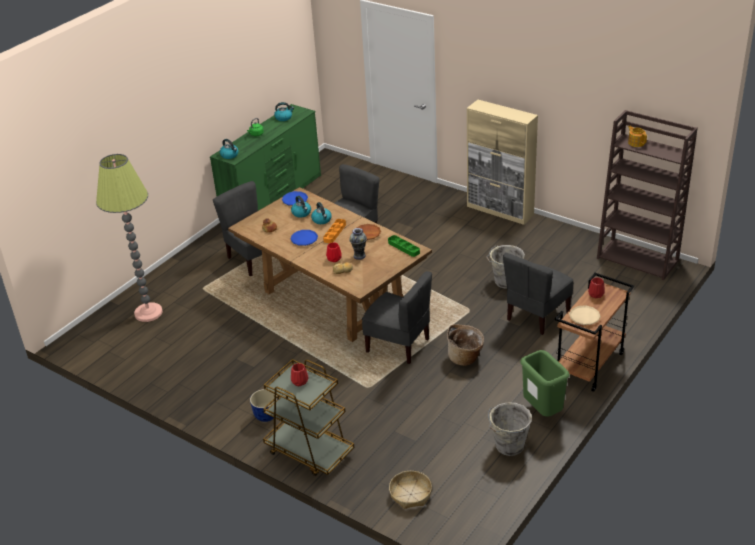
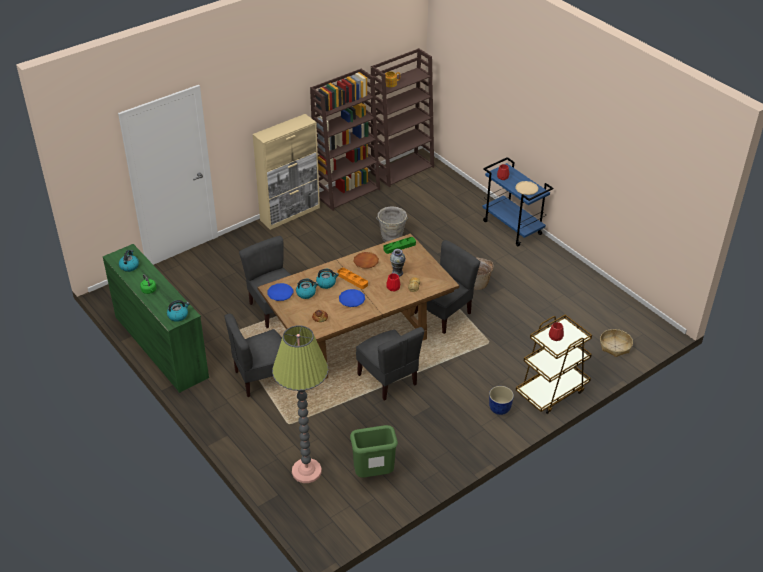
camera: 75 degrees left, 5 degrees up
grey bucket [488,402,532,456] -> none
grey chair [503,253,573,335] -> grey chair moved to [356,327,424,400]
green trash can [520,350,570,417] -> green trash can moved to [350,425,398,478]
brown cart [555,273,634,392] -> blue cart [482,157,553,246]
none -> brown bookcase [310,69,380,211]

